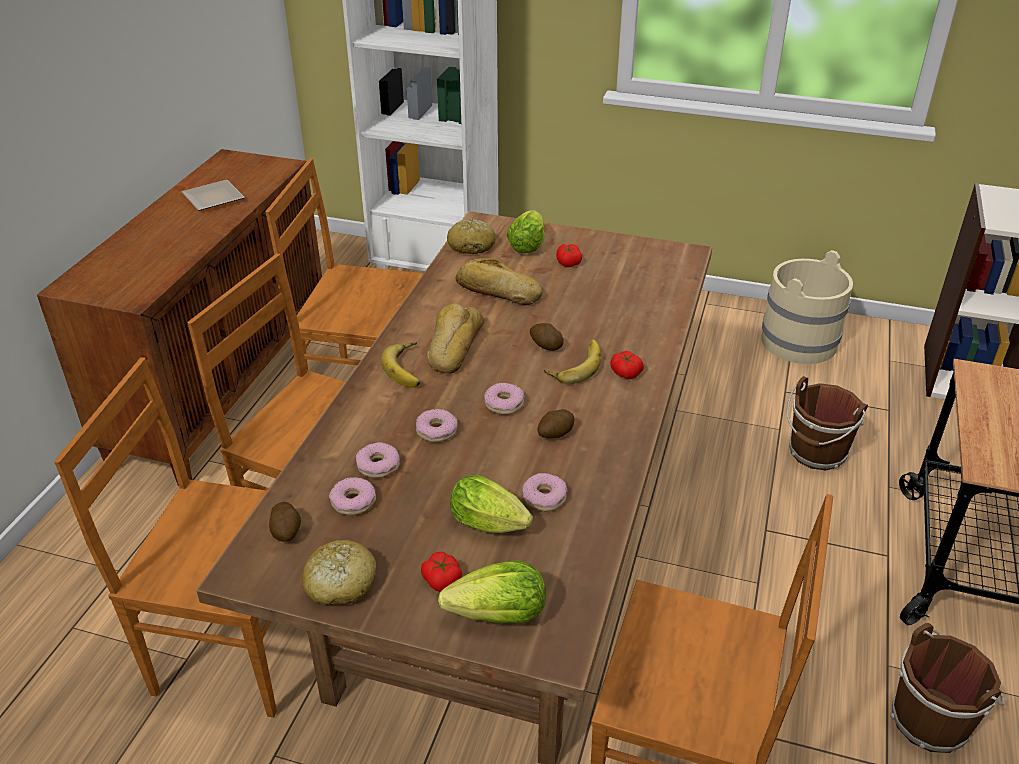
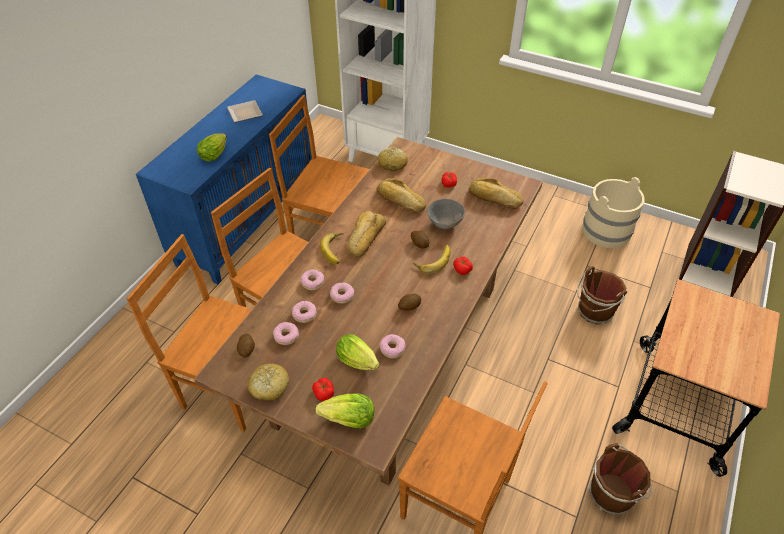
camera: 10 degrees right, 10 degrees up
brown cabinet [37,149,322,486] -> blue cabinet [136,74,312,284]
donut [484,383,524,415] -> donut moved to [301,269,324,290]
lettuce [507,210,545,253] -> lettuce moved to [197,134,227,161]
none -> grey bowl [427,199,465,229]
none -> bread [468,178,524,209]

